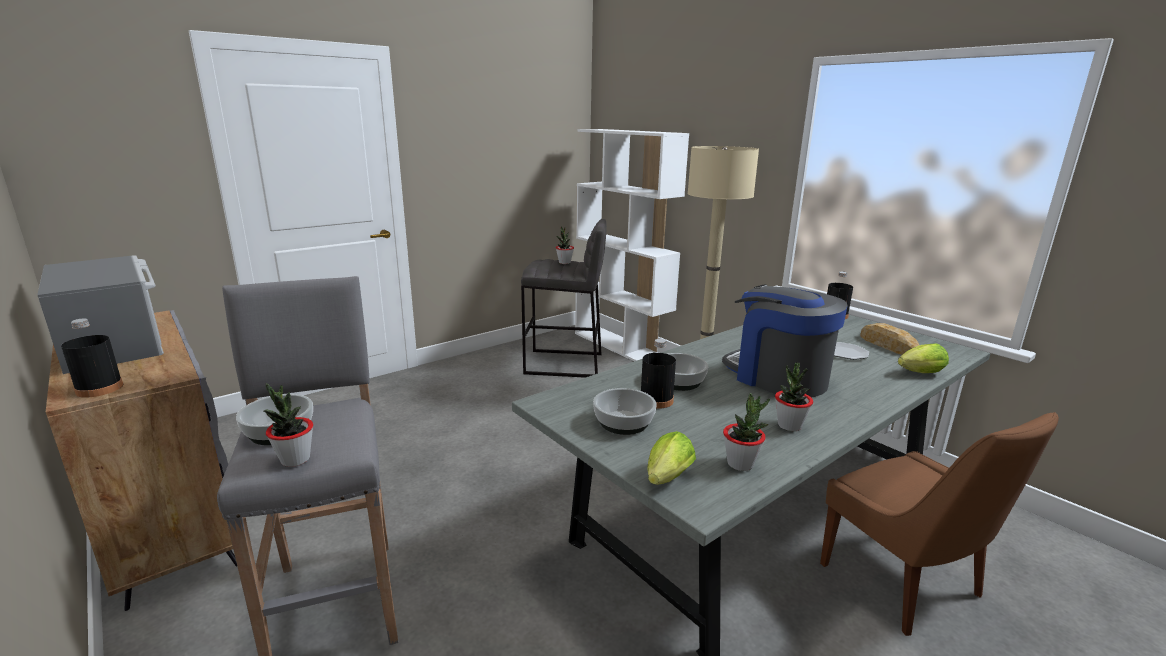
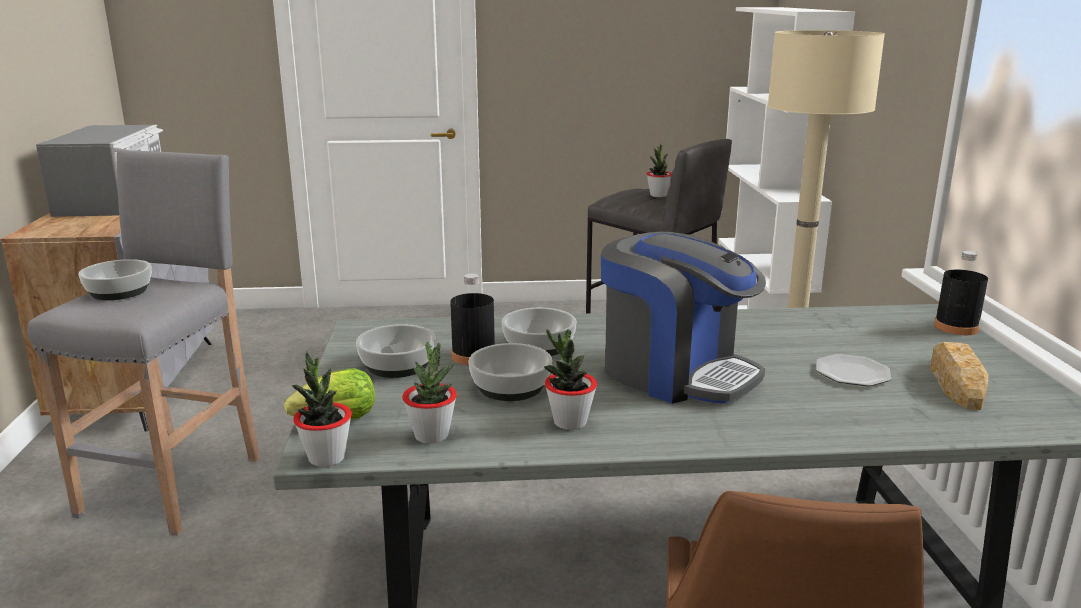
camera: 35 degrees right, 0 degrees up
black bottle [61,319,123,398] -> none
potted plant [264,383,313,467] -> potted plant moved to [292,351,352,467]
coffee machine [722,285,848,397] -> coffee machine turned 135 degrees clockwise [601,232,766,404]
lettuce [898,343,949,373] -> none
none -> bowl [469,343,552,401]

